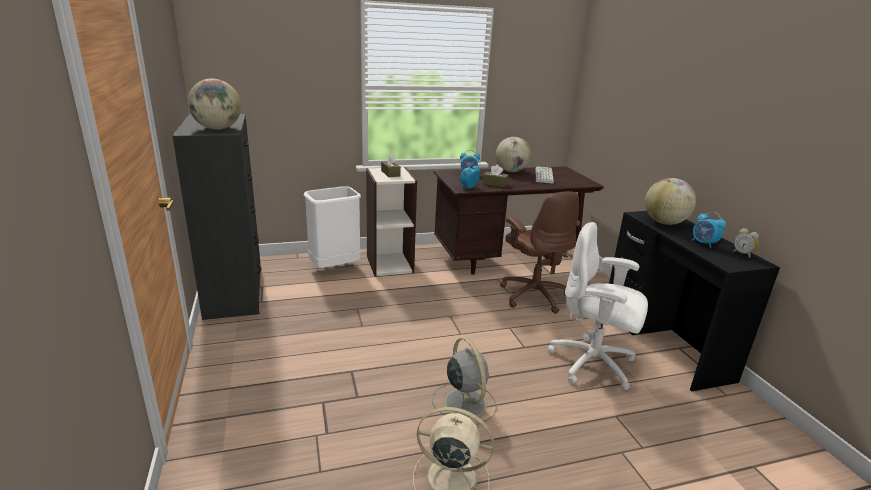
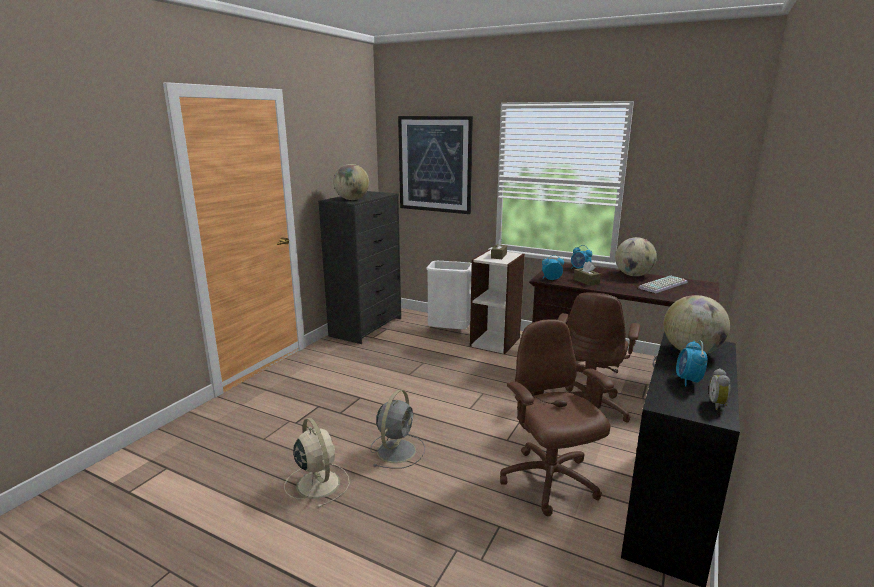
camera: 45 degrees right, 5 degrees down
white office chair [548,222,648,390] -> brown office chair [500,319,614,516]
none -> picture [398,116,473,214]

